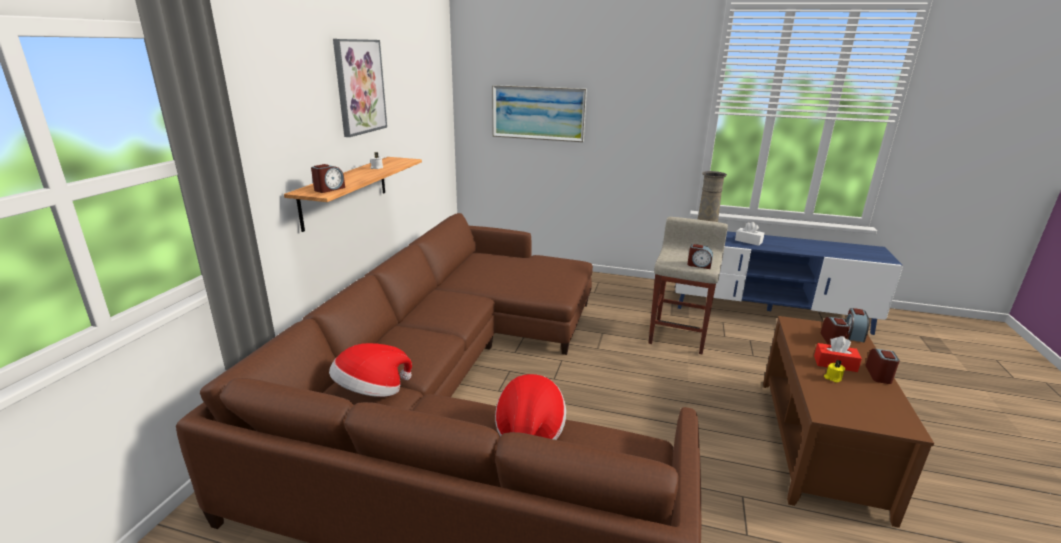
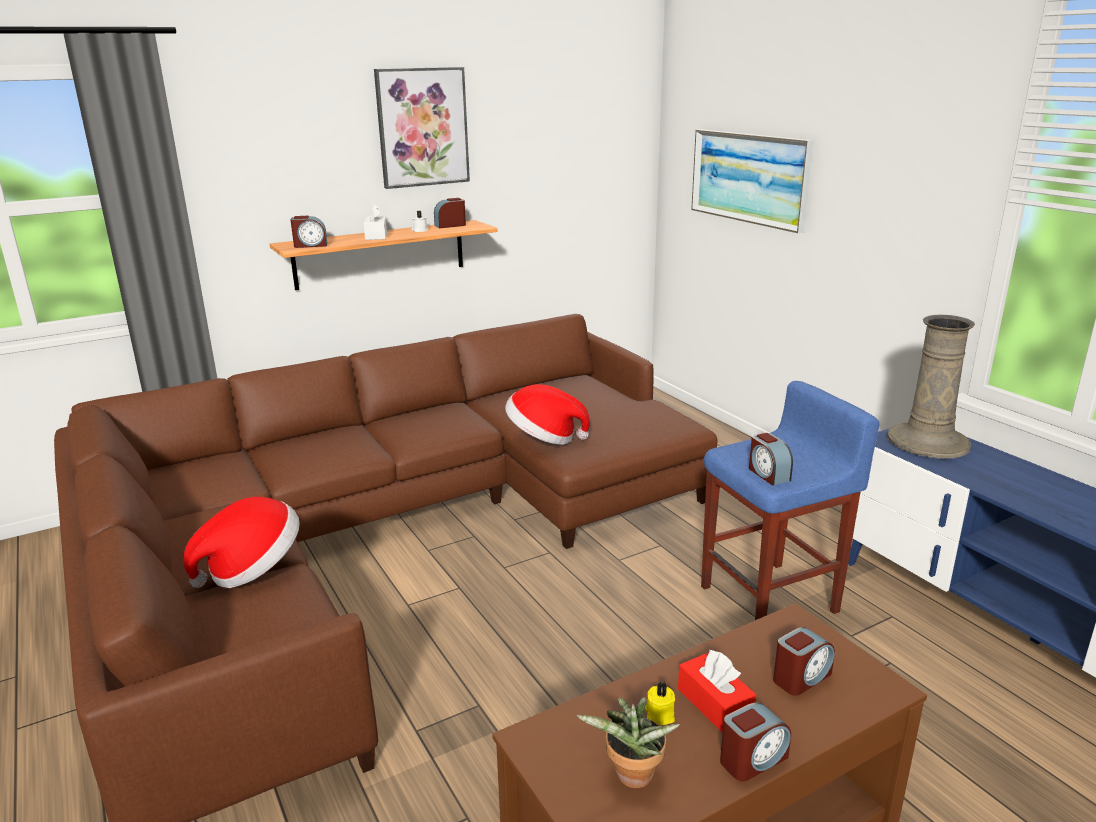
camera: 45 degrees right, 0 degrees up
hat [329,343,412,397] -> hat moved to [505,384,590,445]
beige stool [648,217,728,354] -> blue stool [701,381,880,620]
white tissue box [735,222,764,246] -> white tissue box moved to [364,204,387,240]
alarm clock [846,308,869,342] -> alarm clock moved to [434,198,466,228]
none -> potted plant [576,697,680,788]

